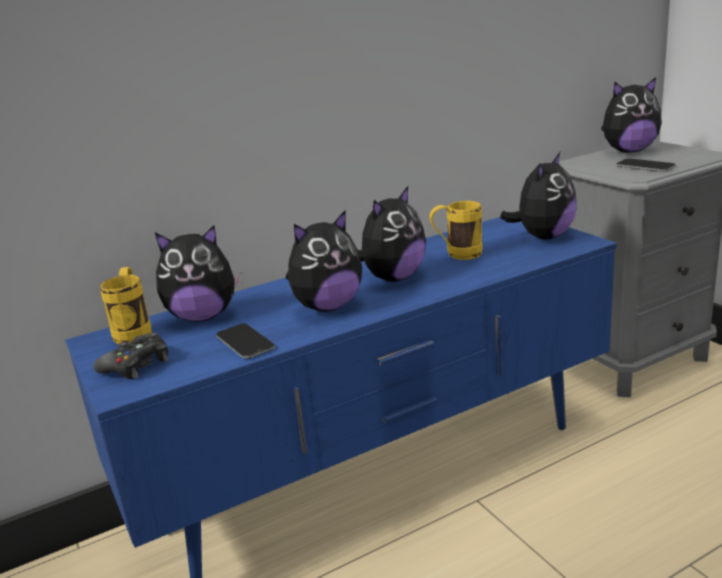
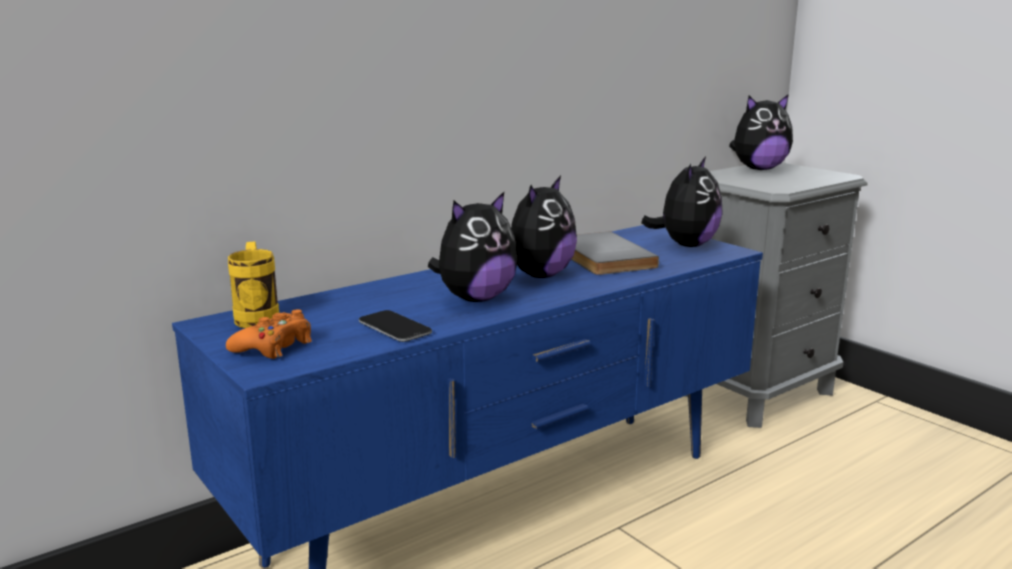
camera: 10 degrees left, 5 degrees down
black game controller [93,333,169,379] -> orange game controller [226,309,312,359]
plush toy [155,225,242,322] -> none
yellow mug [429,201,483,260] -> grey book [571,232,659,275]
phone [616,159,676,172] -> none

